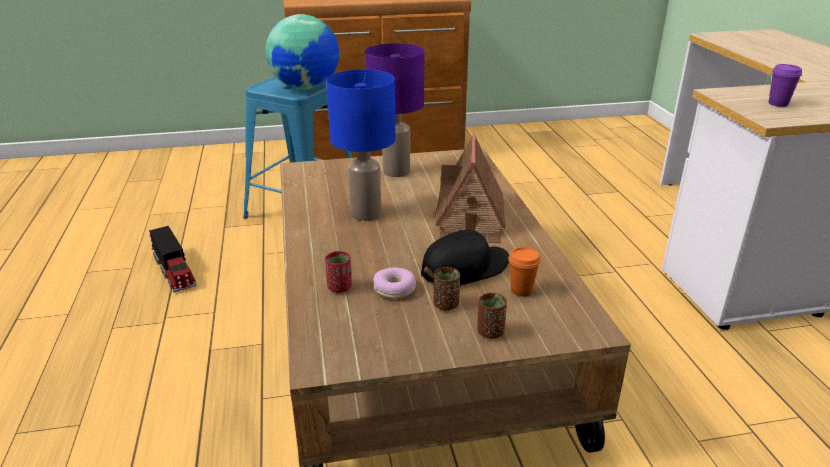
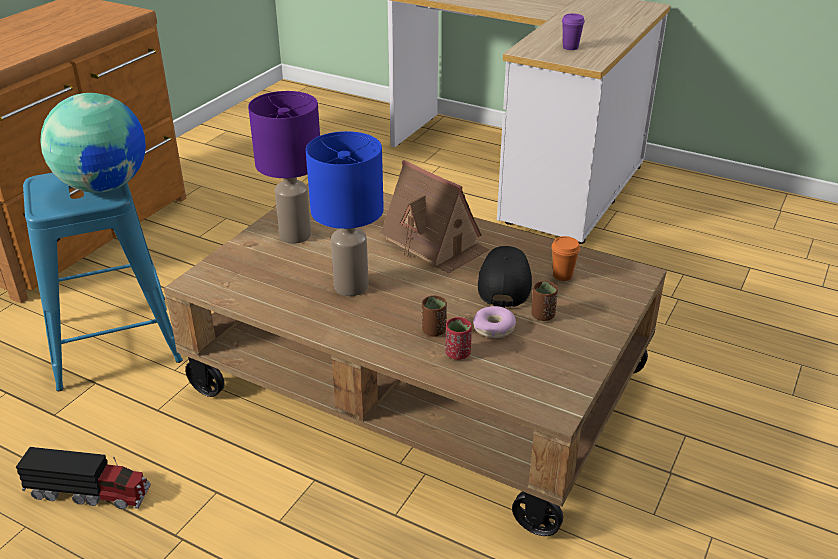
camera: 50 degrees left, 5 degrees up
brown cup [477,293,507,339] -> brown cup moved to [422,295,447,336]

